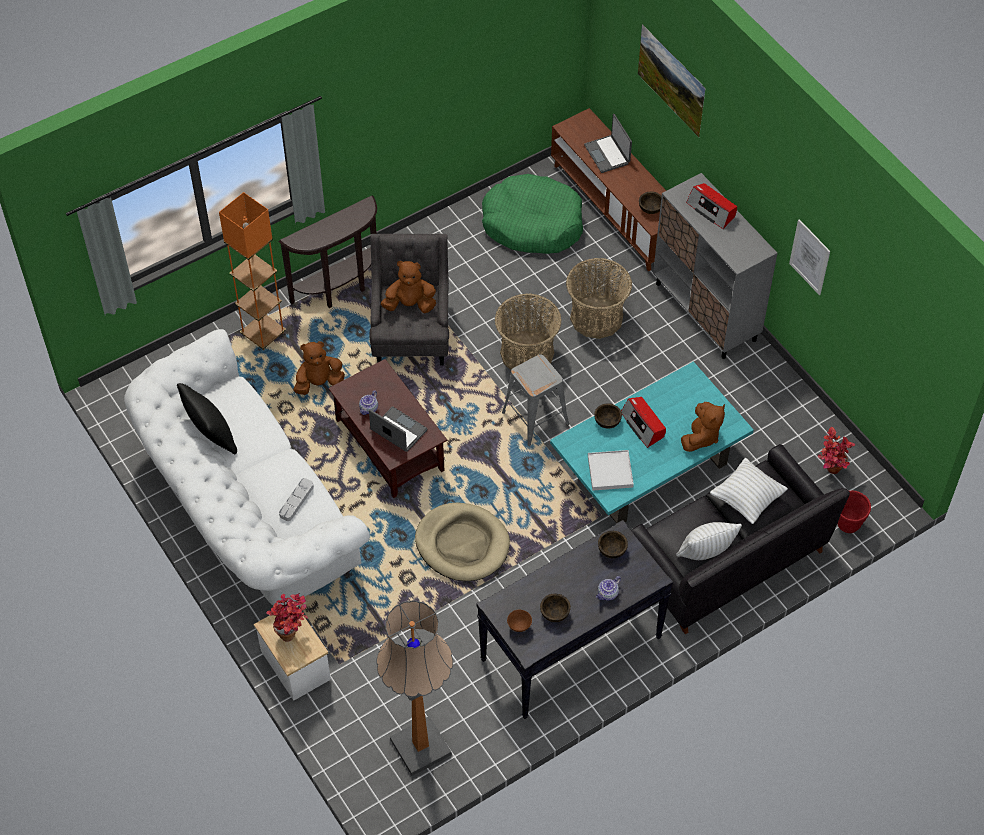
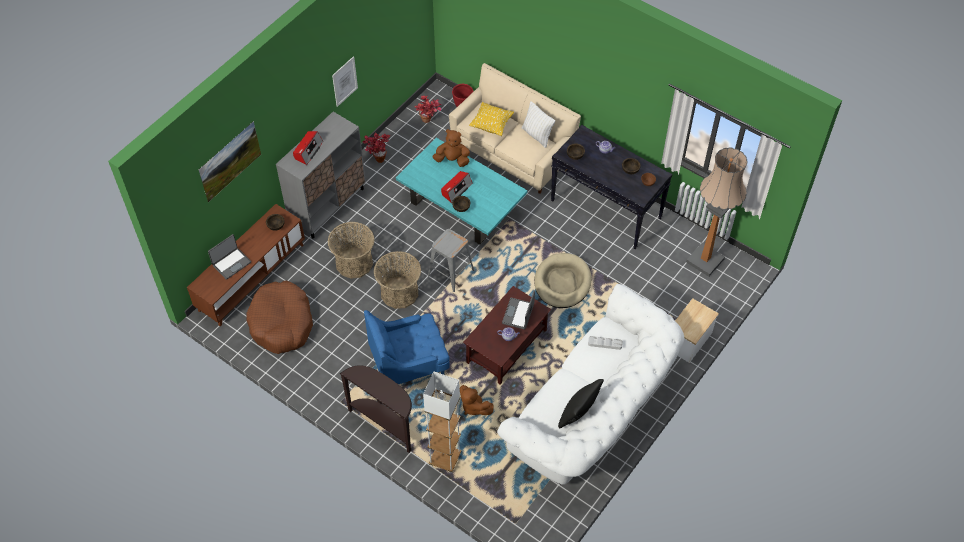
camera: 110 degrees left, 0 degrees up
orange floor lamp [219,192,286,350] -> white floor lamp [423,372,462,472]
potted plant [266,593,308,642] -> potted plant moved to [362,133,390,163]
grey armchair [369,234,449,365] -> blue armchair [364,310,450,384]
brown plush toy [381,261,436,313] -> none
green dog bed [482,174,583,254] -> brown dog bed [247,280,313,354]
white tray [588,450,634,491] -> none
black sofa [631,444,850,634] -> beige sofa [449,63,581,194]
white pillow [710,458,788,524] -> yellow pillow [469,102,514,136]

